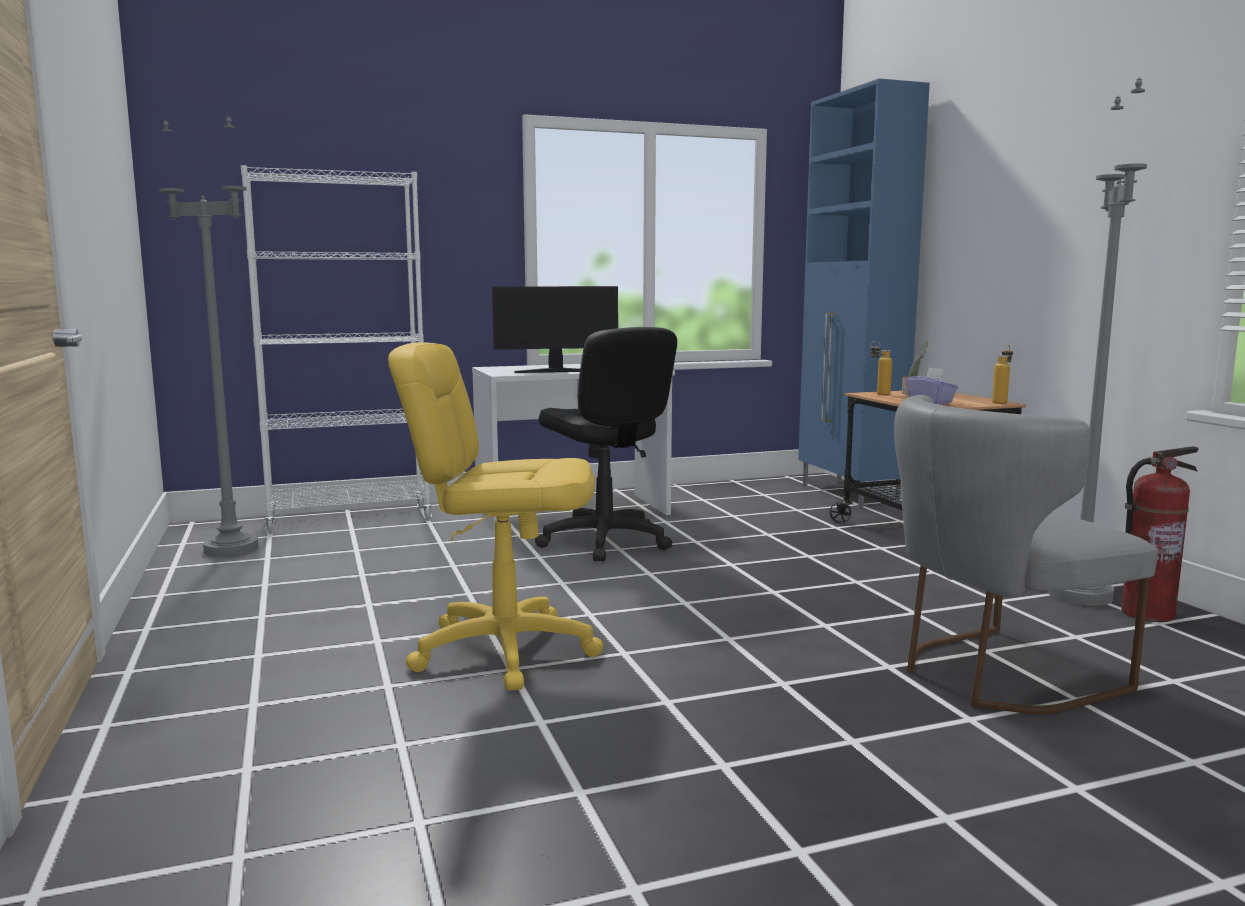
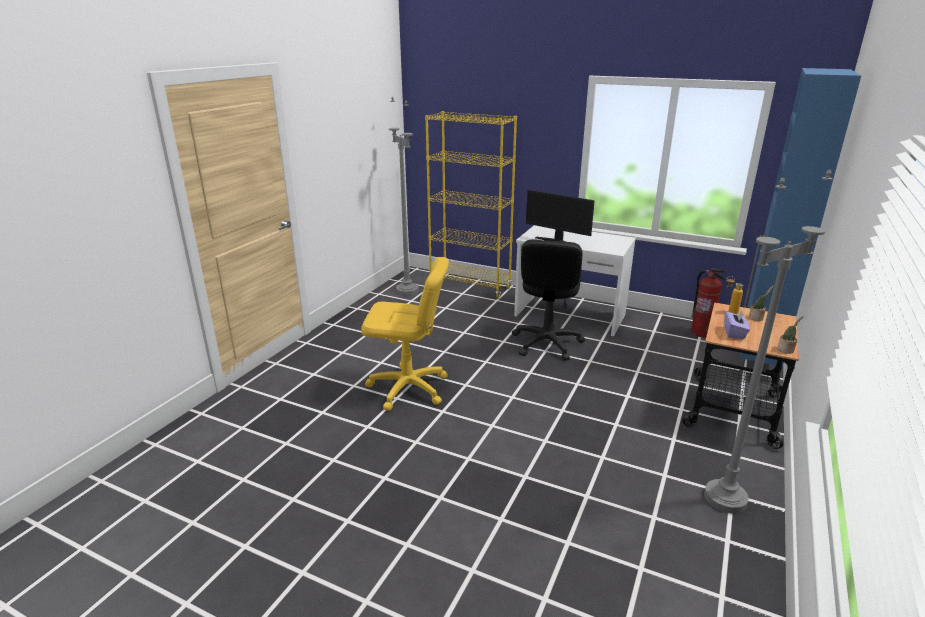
camera: 45 degrees right, 15 degrees up
white bookcase [241,165,432,534] -> yellow bookcase [425,111,517,299]
yellow office chair [388,342,603,691] -> yellow office chair turned 135 degrees clockwise [361,257,449,411]
grey chair [894,395,1158,714] -> none
bottle [992,345,1013,404] -> potted plant [777,316,804,354]
fire extinguisher [1121,446,1198,622] -> fire extinguisher moved to [691,268,727,338]

